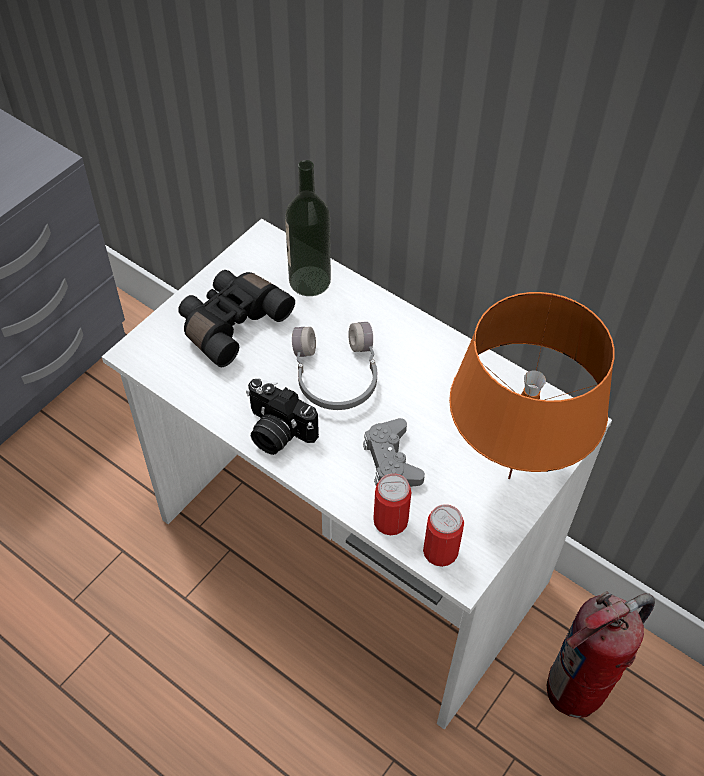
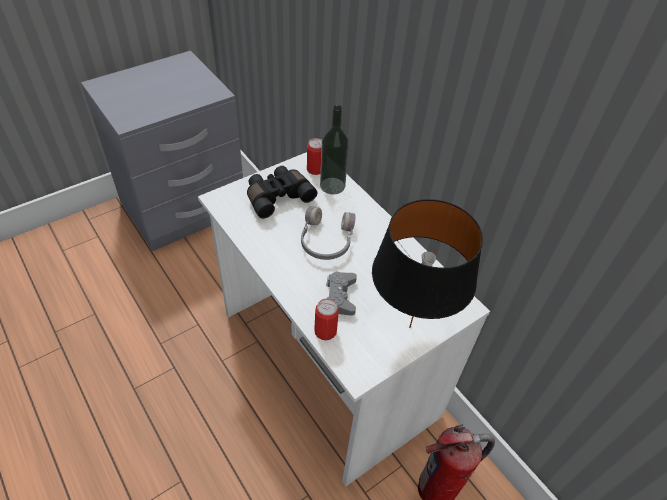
camera: 15 degrees right, 5 degrees down
camera [246,379,319,455] -> none
can [423,504,464,567] -> can moved to [307,138,322,175]
orange table lamp [449,292,615,479] -> black table lamp [372,199,483,328]

